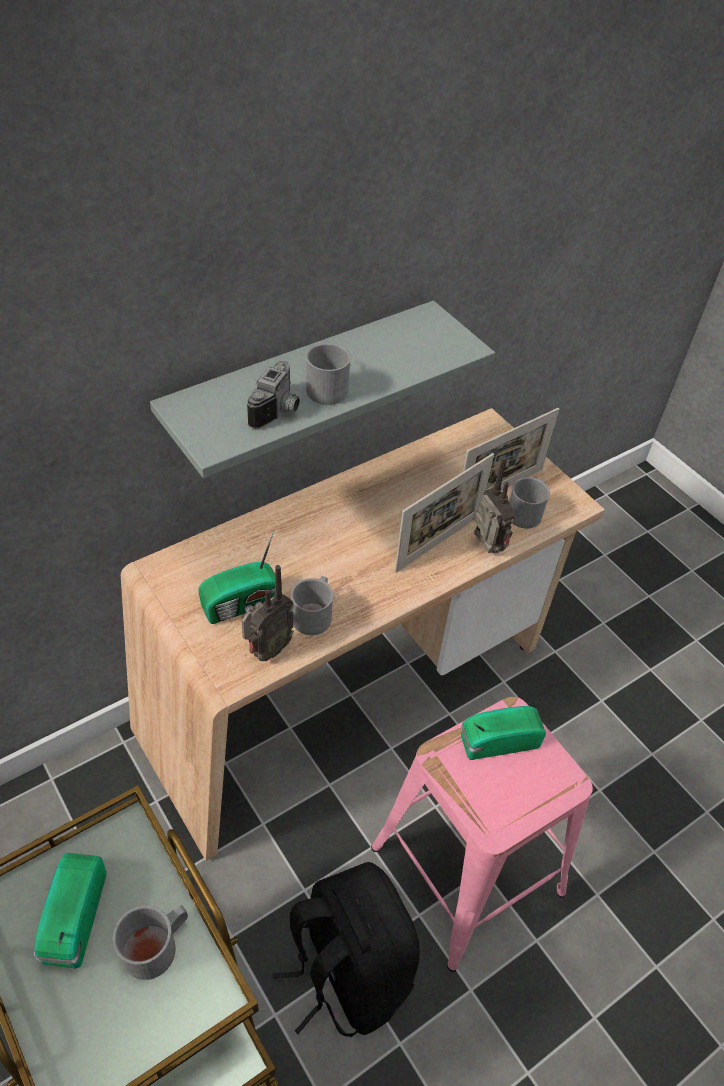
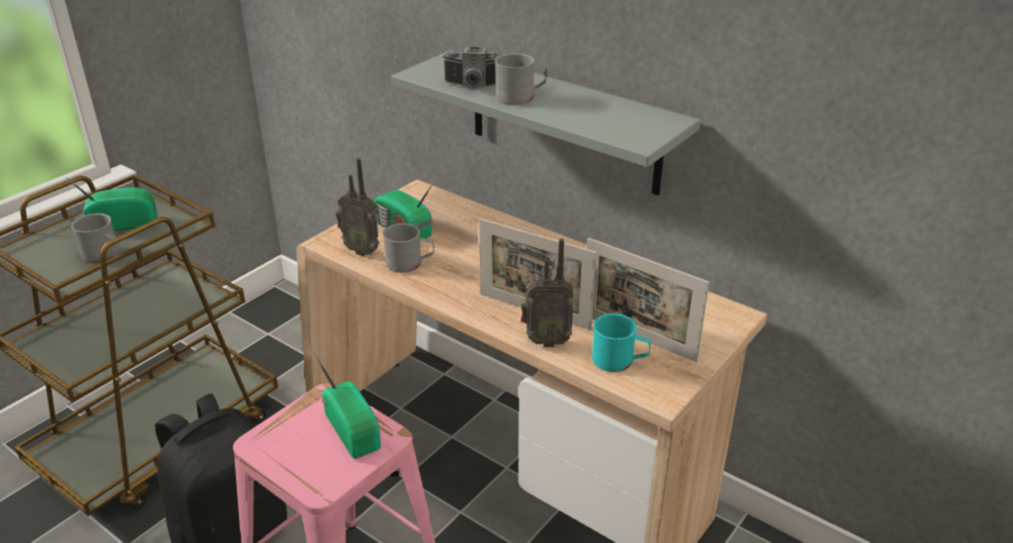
camera: 75 degrees right, 15 degrees down
radio [473,457,515,553] -> radio turned 45 degrees clockwise [521,239,574,347]
grey mug [509,477,550,529] -> turquoise mug [592,313,651,372]

